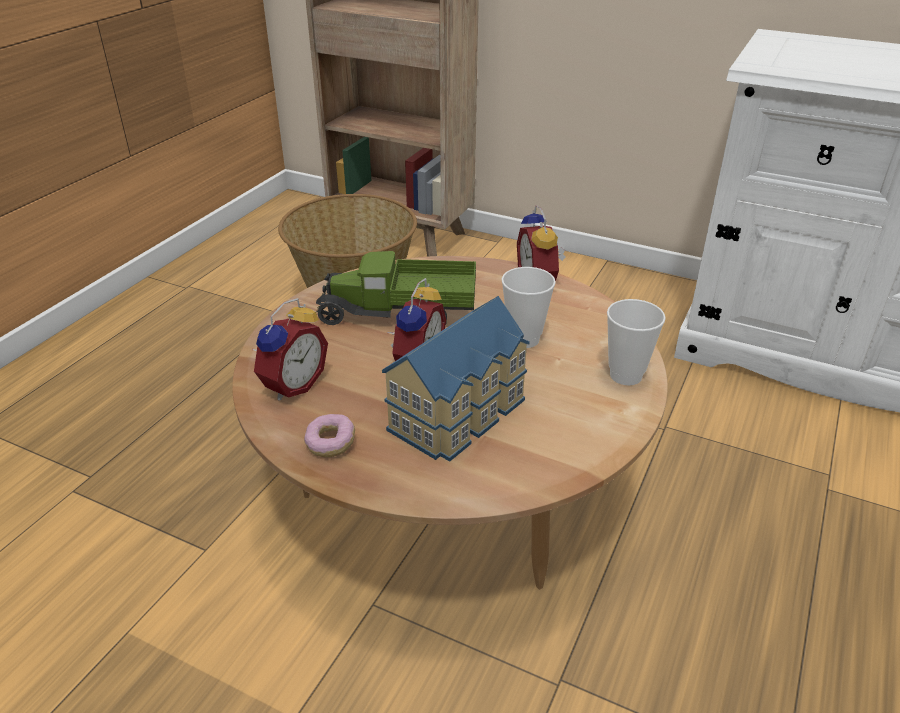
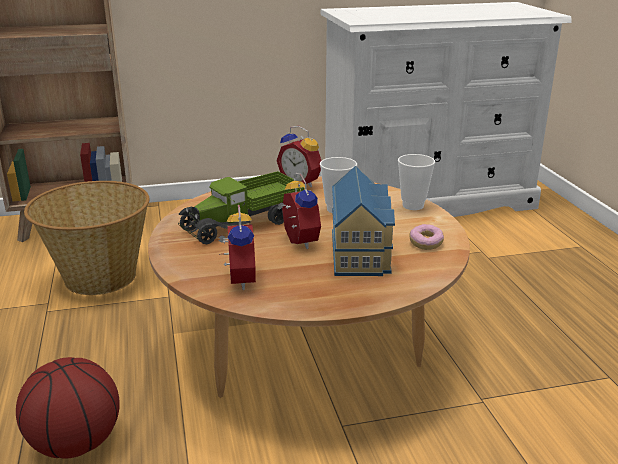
camera: 40 degrees left, 10 degrees down
donut [304,414,355,457] -> donut moved to [409,224,444,250]
none -> basketball [16,357,120,459]

